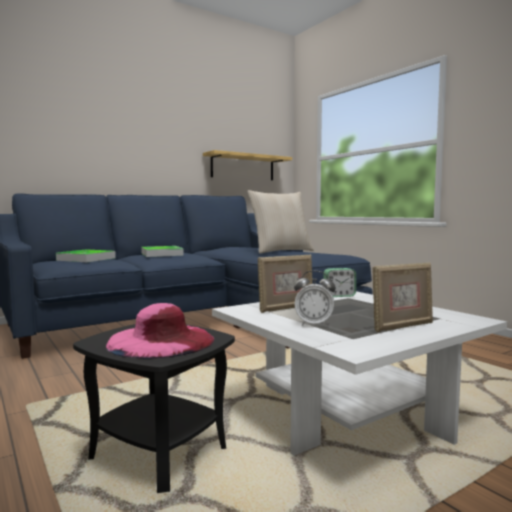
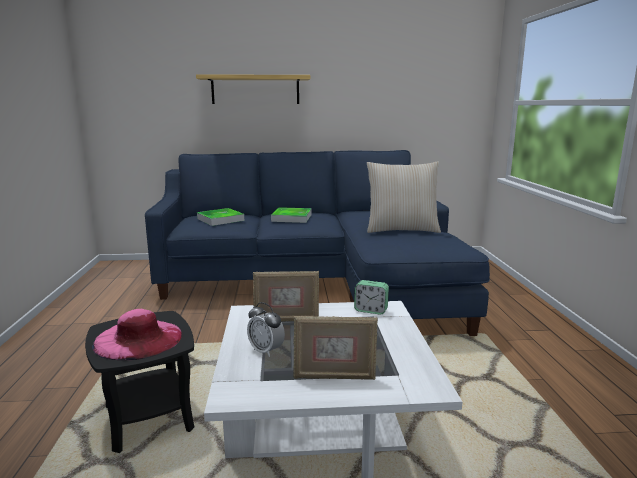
camera: 30 degrees right, 10 degrees up
shelf [203,150,292,180] -> shelf moved to [196,74,310,104]

